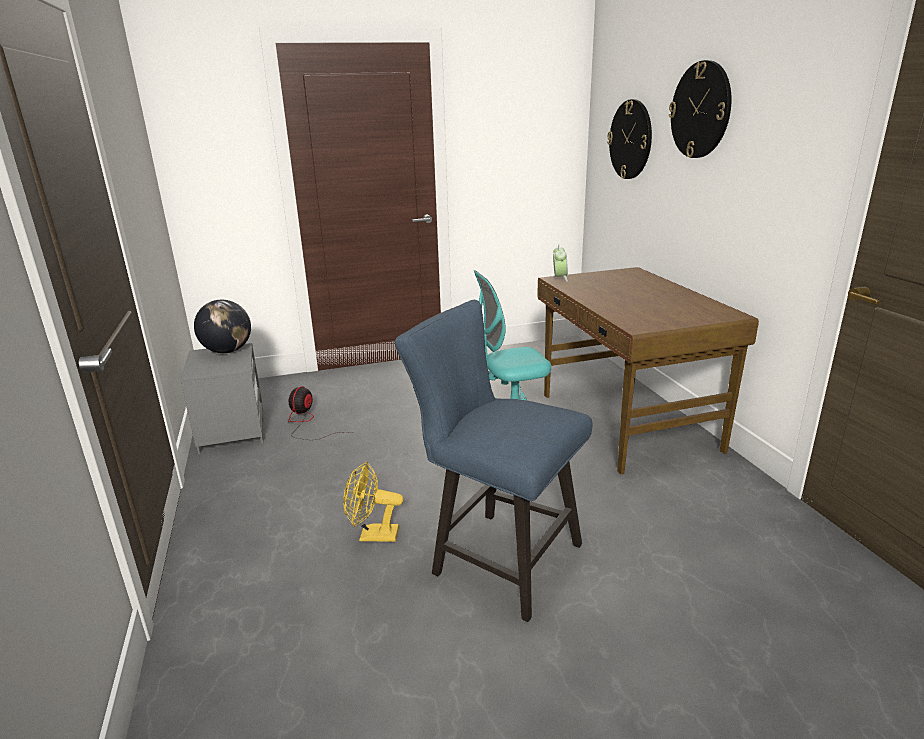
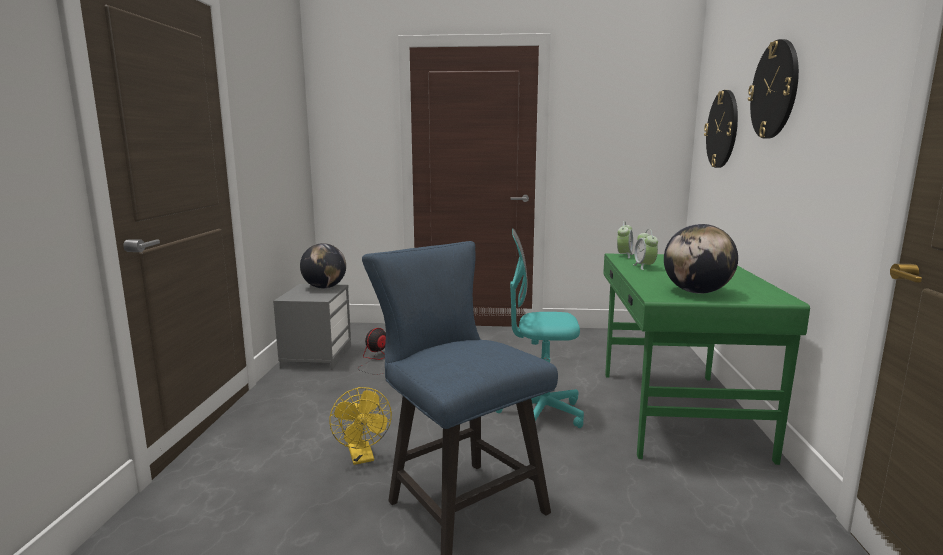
camera: 20 degrees right, 10 degrees down
yellow fan [343,461,403,542] -> yellow fan turned 135 degrees counterclockwise [329,387,392,465]
brown desk [537,267,759,474] -> green desk [603,254,810,465]
none -> alarm clock [633,229,658,270]
none -> globe [664,224,738,294]

